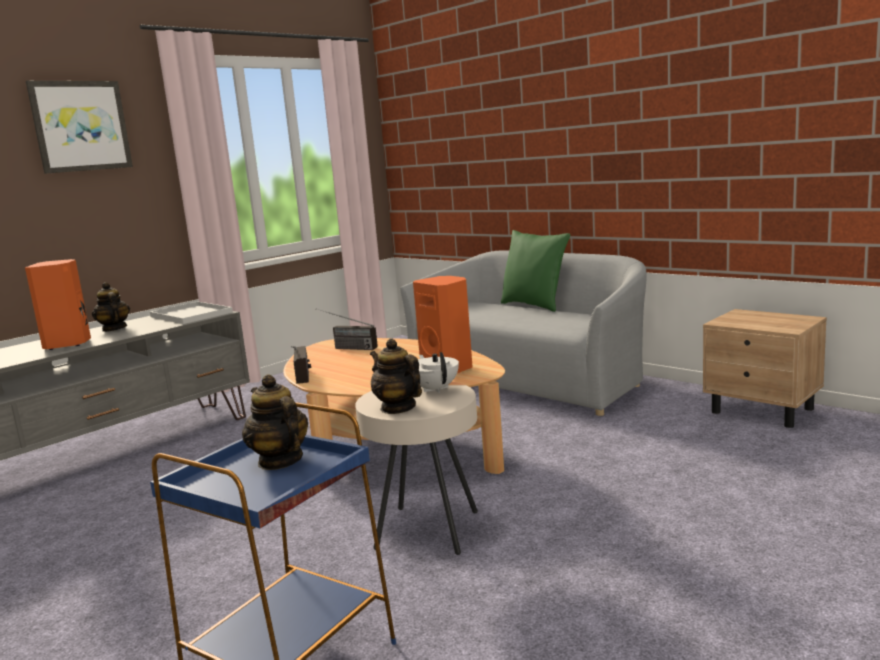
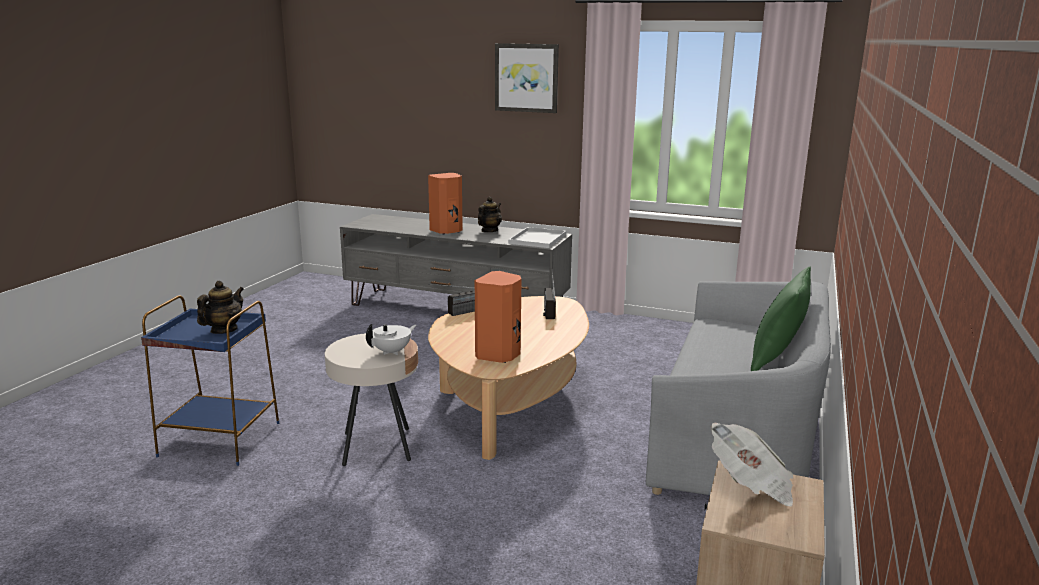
camera: 65 degrees right, 5 degrees up
teapot [370,338,422,414] -> none
none -> newspaper [711,422,794,507]

